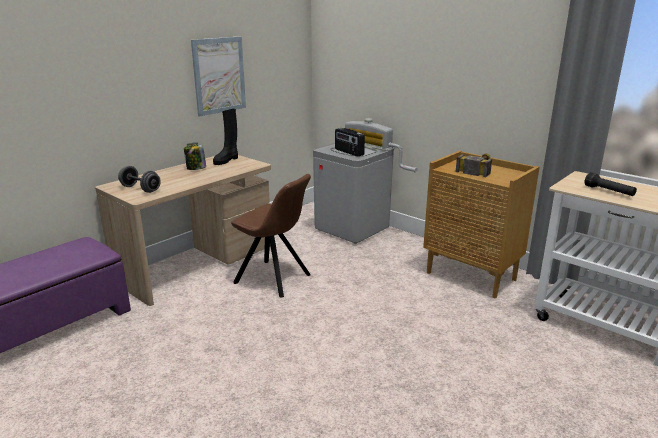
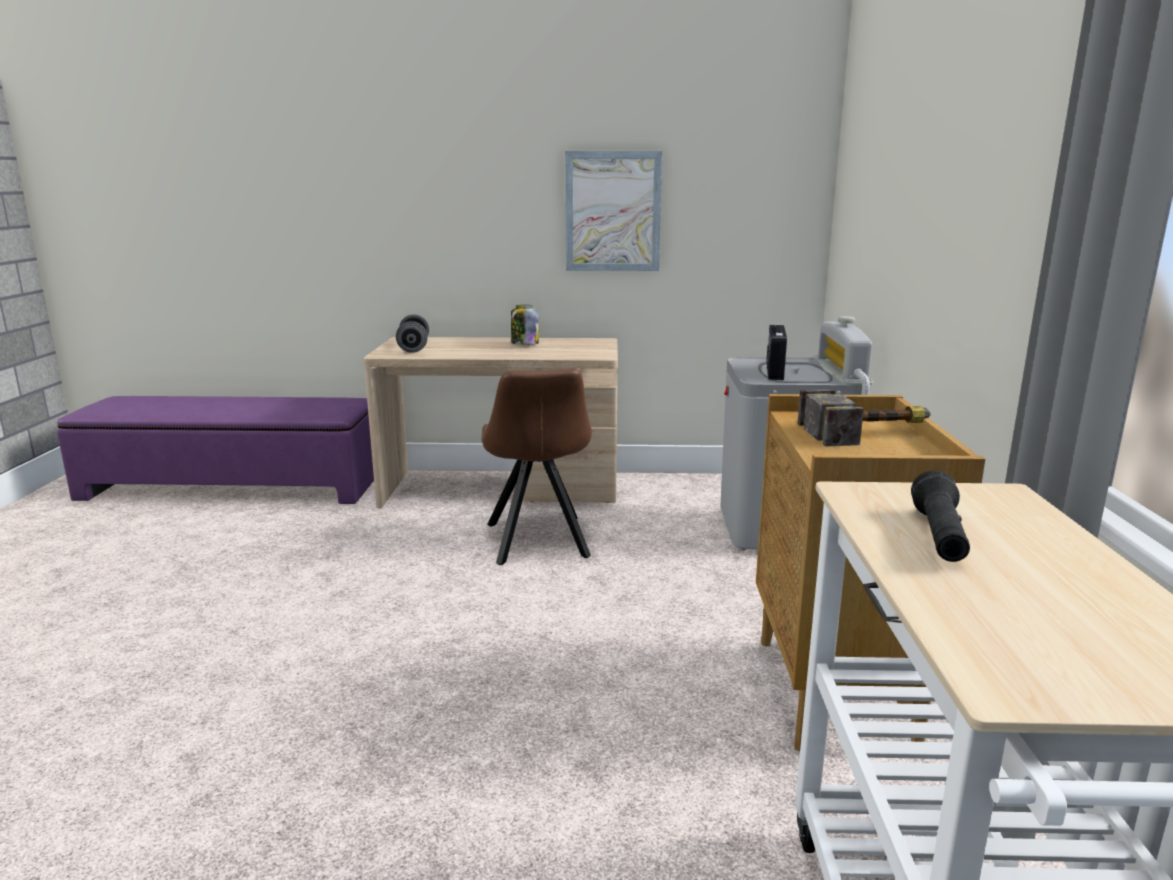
camera: 50 degrees right, 5 degrees down
black boot [213,109,238,165] -> none

